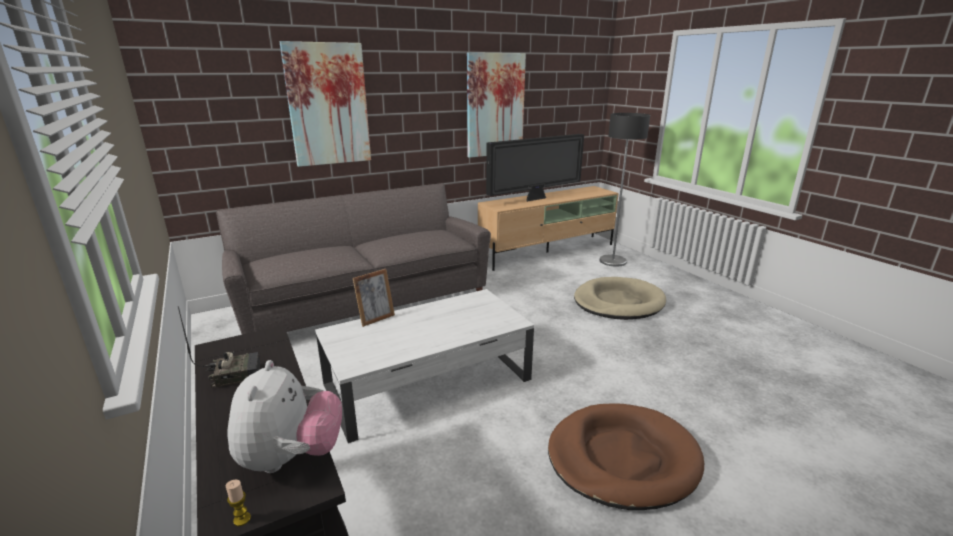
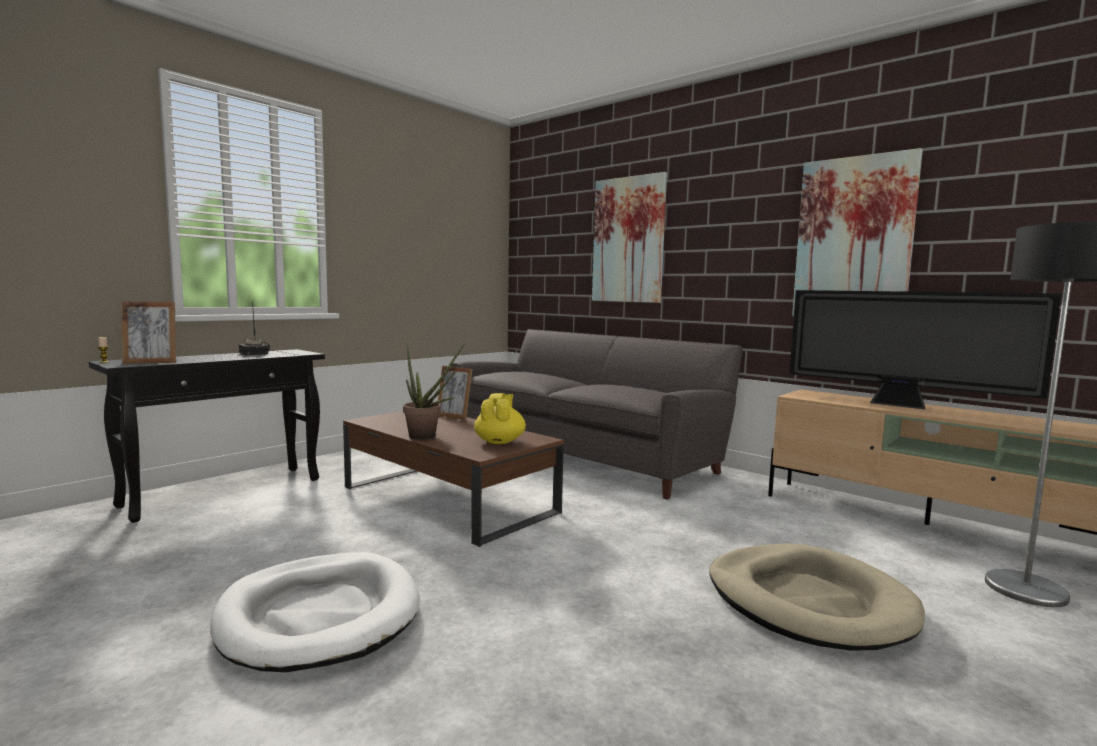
camera: 70 degrees right, 15 degrees down
plush toy [227,360,342,473] -> picture frame [121,302,176,364]
white coffee table [315,289,534,443] -> brown coffee table [343,411,564,547]
brown dog bed [548,403,704,510] -> white dog bed [210,552,420,672]
none -> potted plant [403,343,465,440]
none -> yellow teapot [474,393,526,444]

